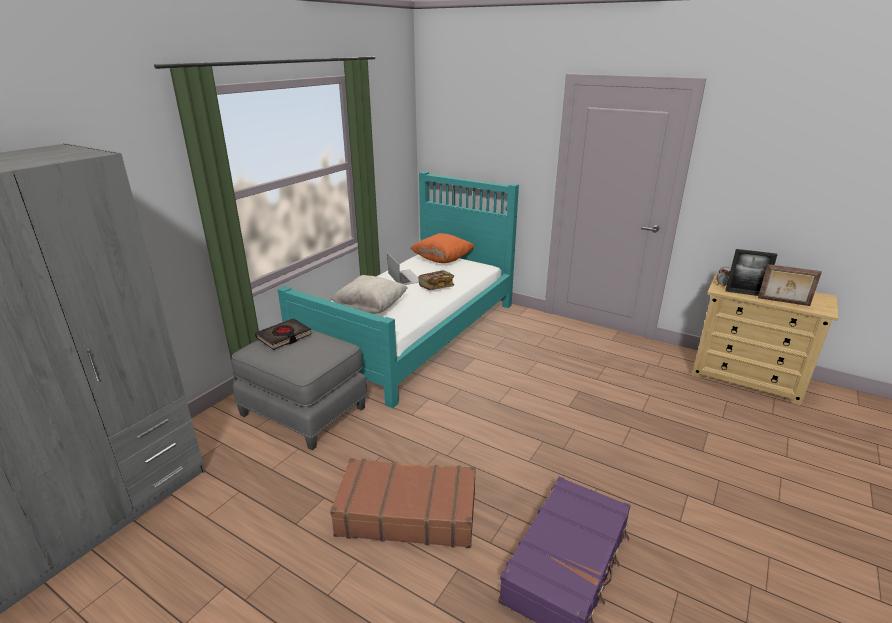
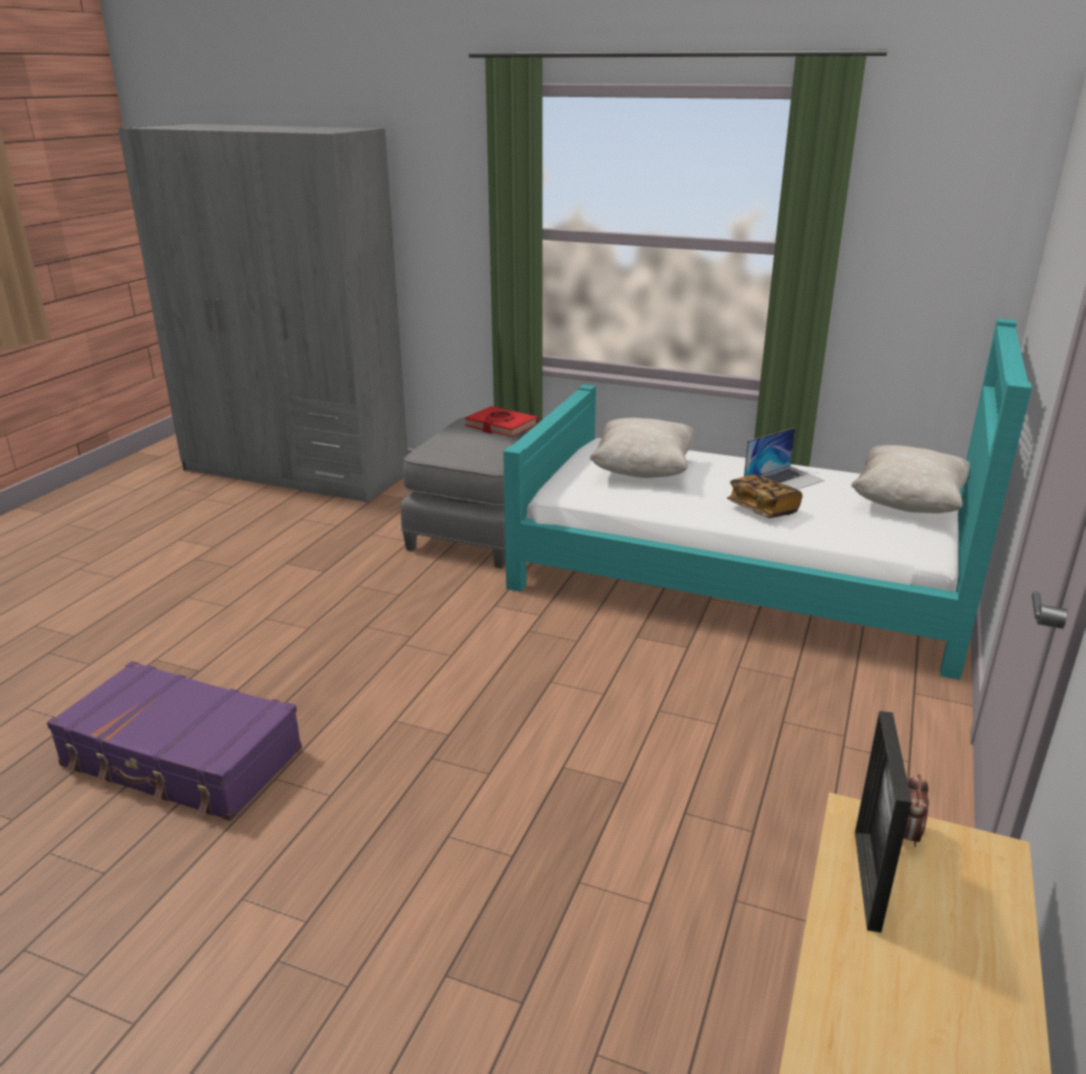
camera: 80 degrees right, 0 degrees up
black book [255,318,312,350] -> red book [465,406,538,437]
brown suitcase [330,458,476,548] -> none
orange pillow [410,233,475,263] -> beige pillow [851,445,970,513]
picture frame [758,264,822,306] -> none

